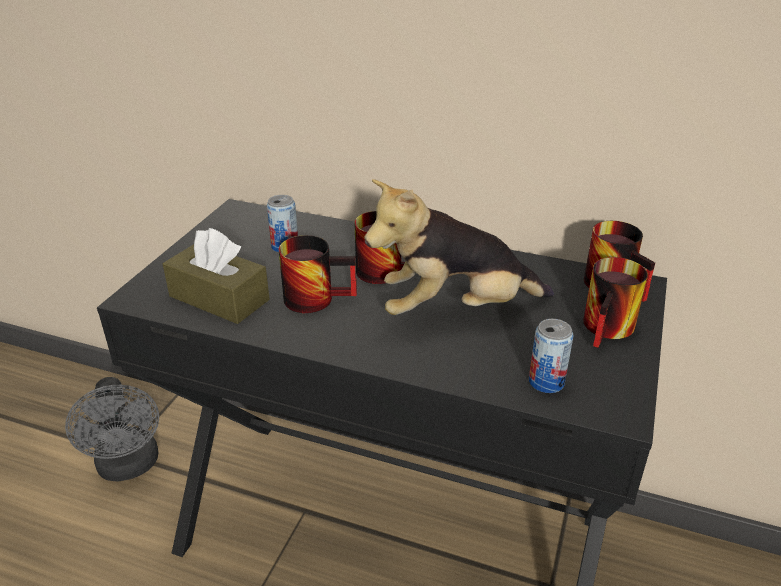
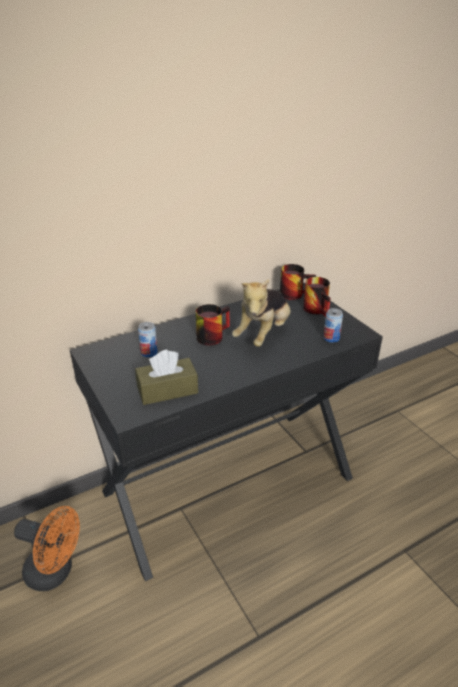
camera: 50 degrees left, 0 degrees up
grey fan [65,377,159,482] -> orange fan [14,506,80,591]
mug [279,235,357,313] -> none

